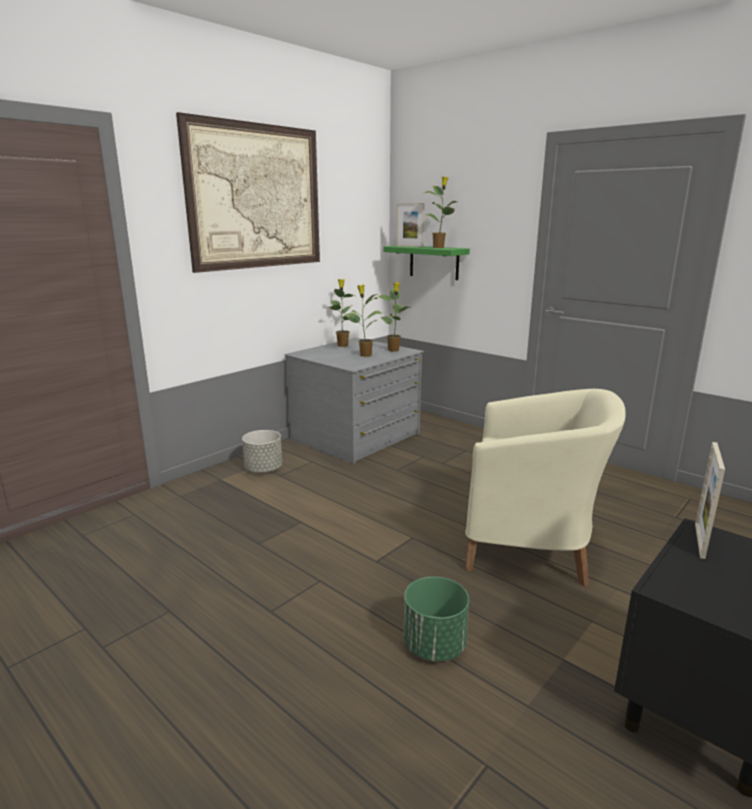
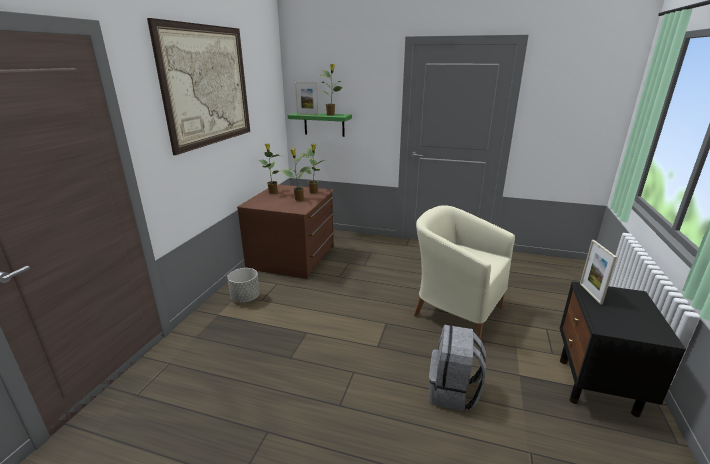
camera: 25 degrees left, 5 degrees up
grey dresser [284,338,424,464] -> brown dresser [237,184,334,279]
green planter [404,577,469,661] -> grey backpack [429,324,486,412]
beige armchair [465,389,626,587] -> beige armchair turned 135 degrees counterclockwise [414,205,515,339]

